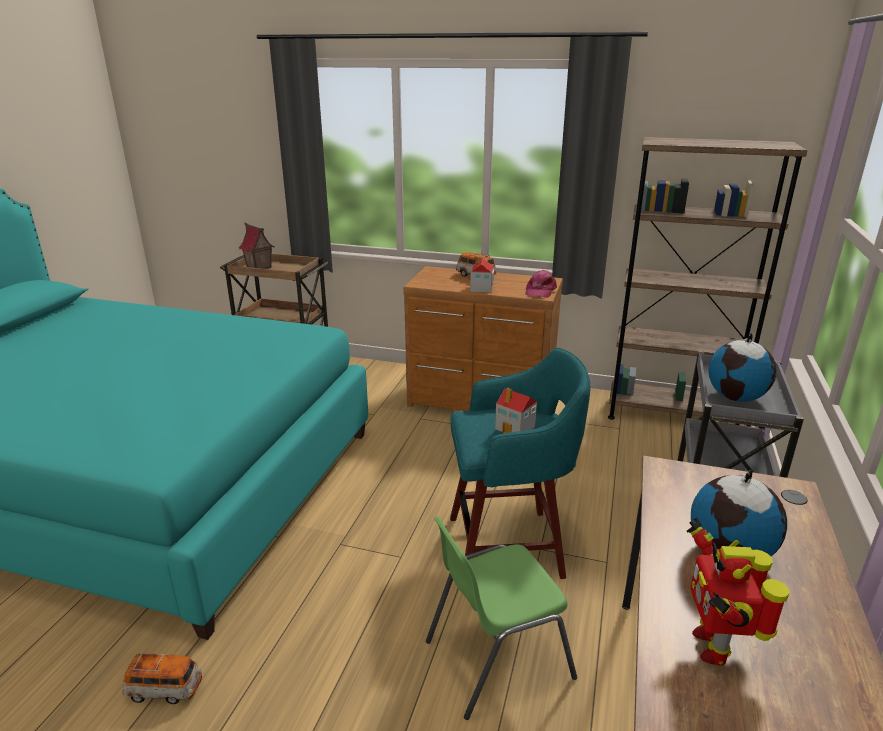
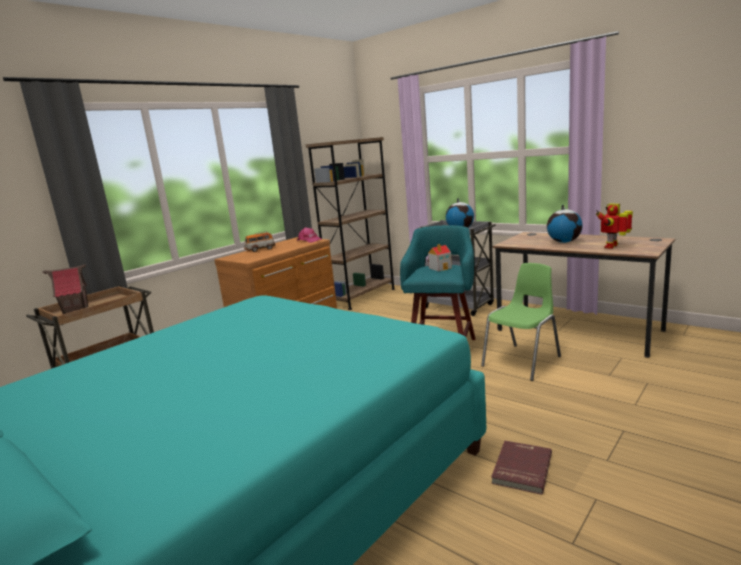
camera: 65 degrees left, 10 degrees down
toy car [123,653,202,704] -> red book [491,441,552,495]
green chair [426,517,577,720] -> green chair turned 135 degrees counterclockwise [481,263,561,381]
toy house [470,256,494,293] -> none
toy robot [687,517,789,666] -> toy robot turned 105 degrees clockwise [596,204,633,249]

